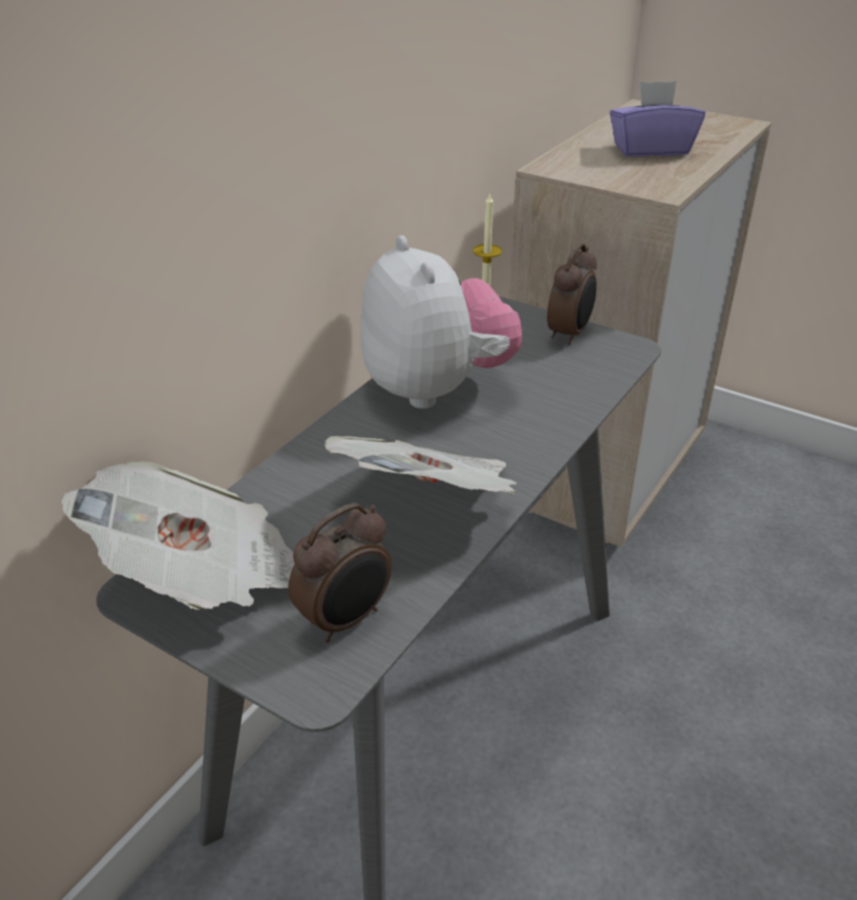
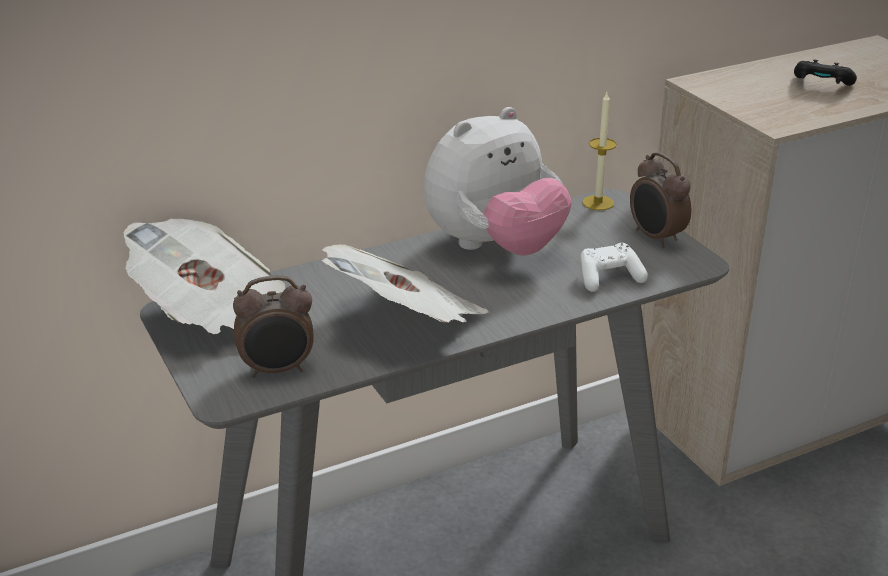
camera: 30 degrees right, 5 degrees down
plush toy [361,235,522,409] -> plush toy turned 45 degrees clockwise [424,107,572,256]
alarm clock [547,243,597,345] -> alarm clock turned 90 degrees clockwise [630,152,691,248]
purple tissue box [610,81,705,157] -> black game controller [794,60,857,86]
none -> white game controller [580,243,648,292]

